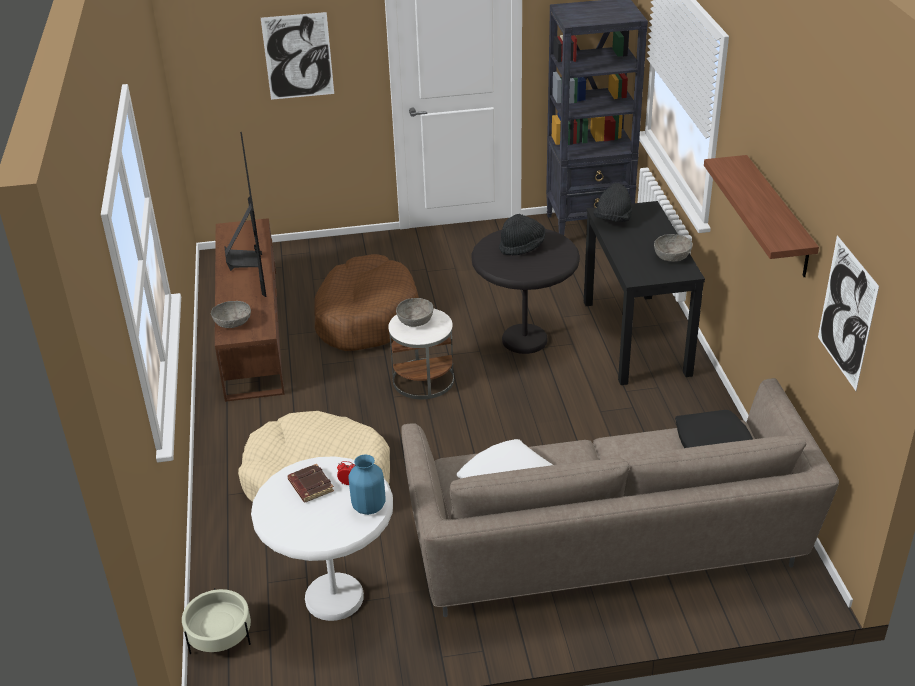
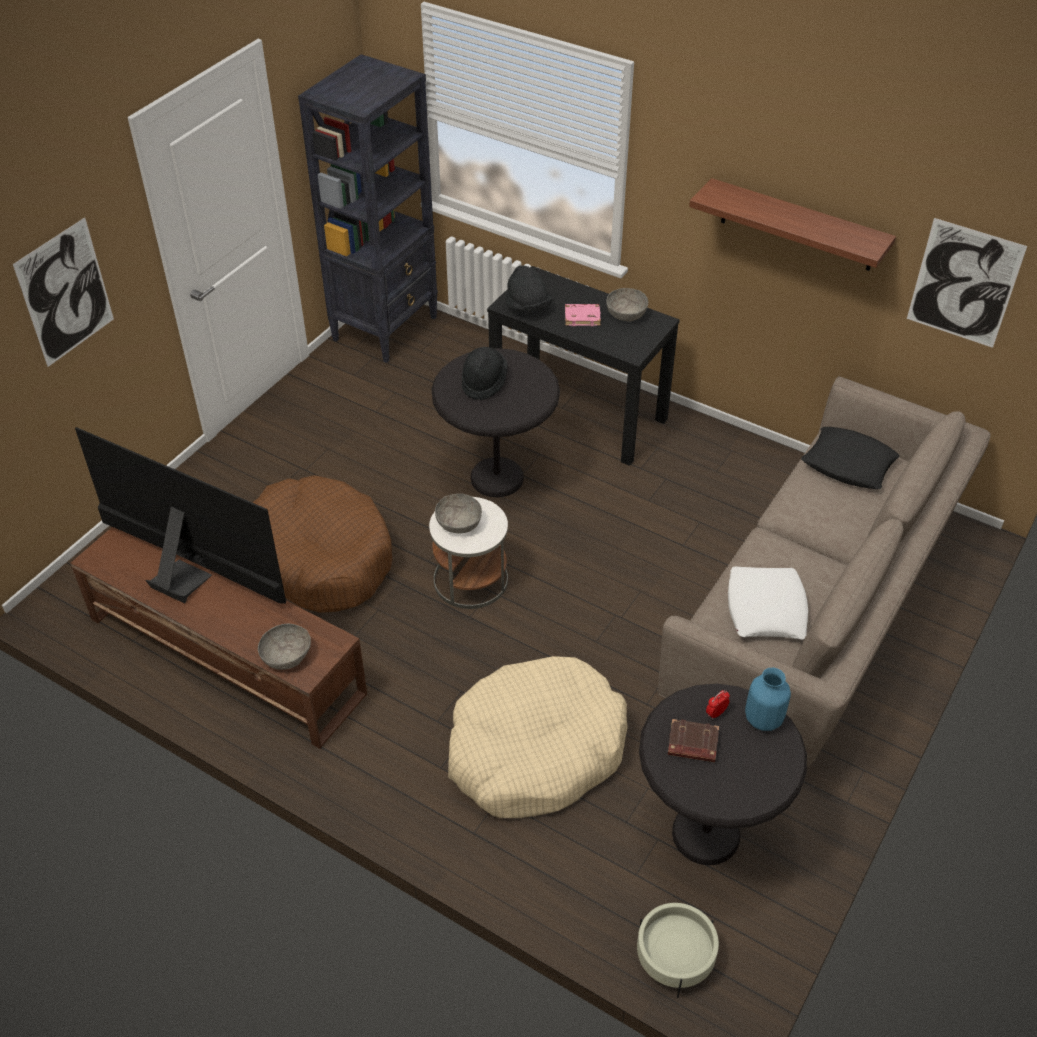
camera: 50 degrees left, 10 degrees up
white side table [251,456,393,621] -> black side table [639,684,807,865]
none -> pink book [565,304,601,326]

